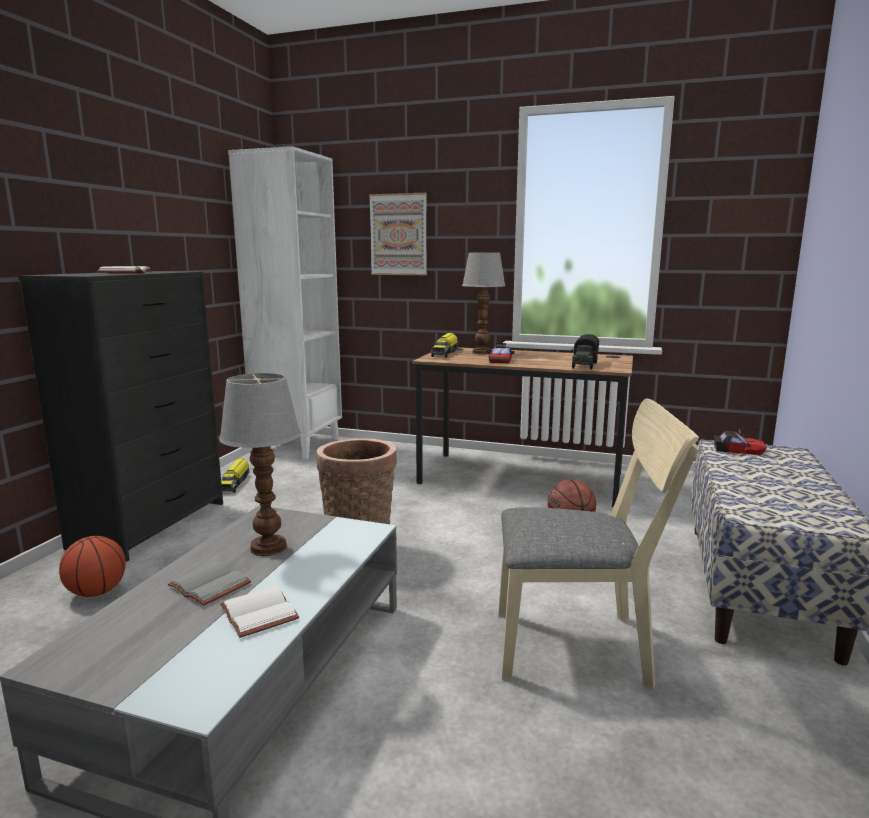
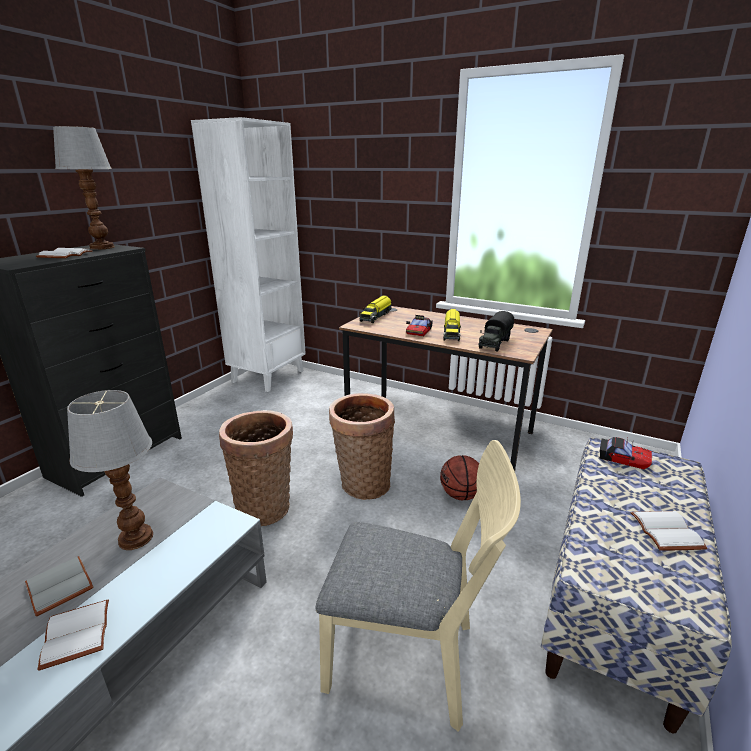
camera: 10 degrees right, 10 degrees up
basketball [59,536,126,597] -> none
toy truck [221,458,250,493] -> toy truck moved to [443,309,461,341]
picture [369,193,427,275] -> none
table lamp [462,252,505,355] -> table lamp moved to [53,126,115,250]
none -> basket [329,393,395,500]
none -> white book [630,511,708,551]

